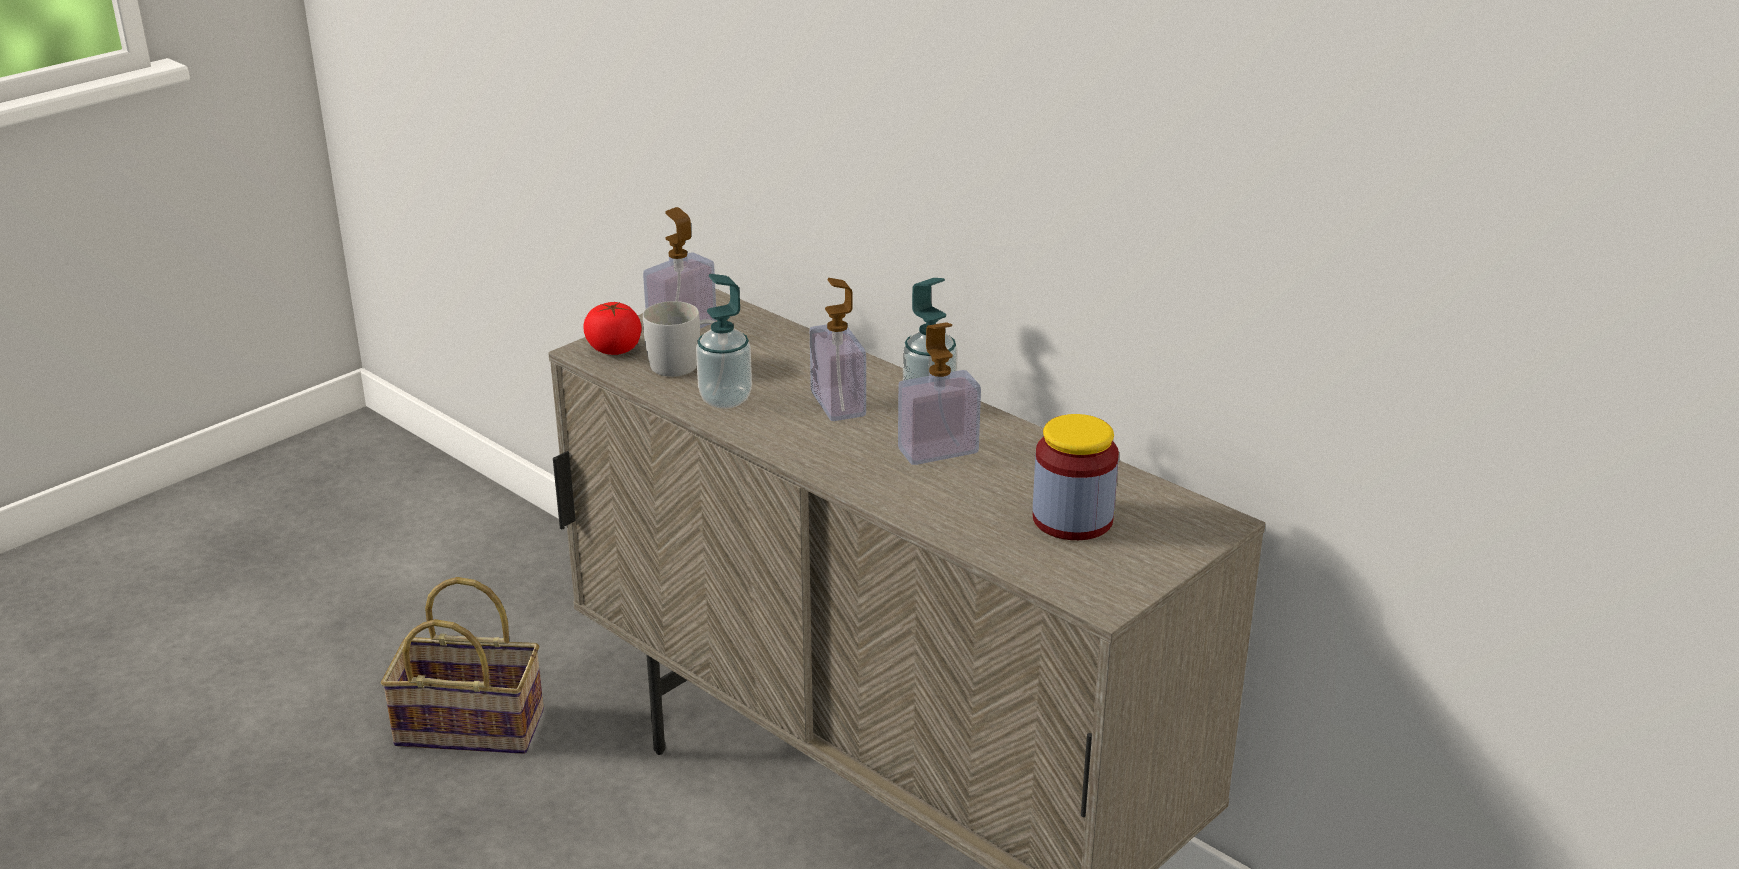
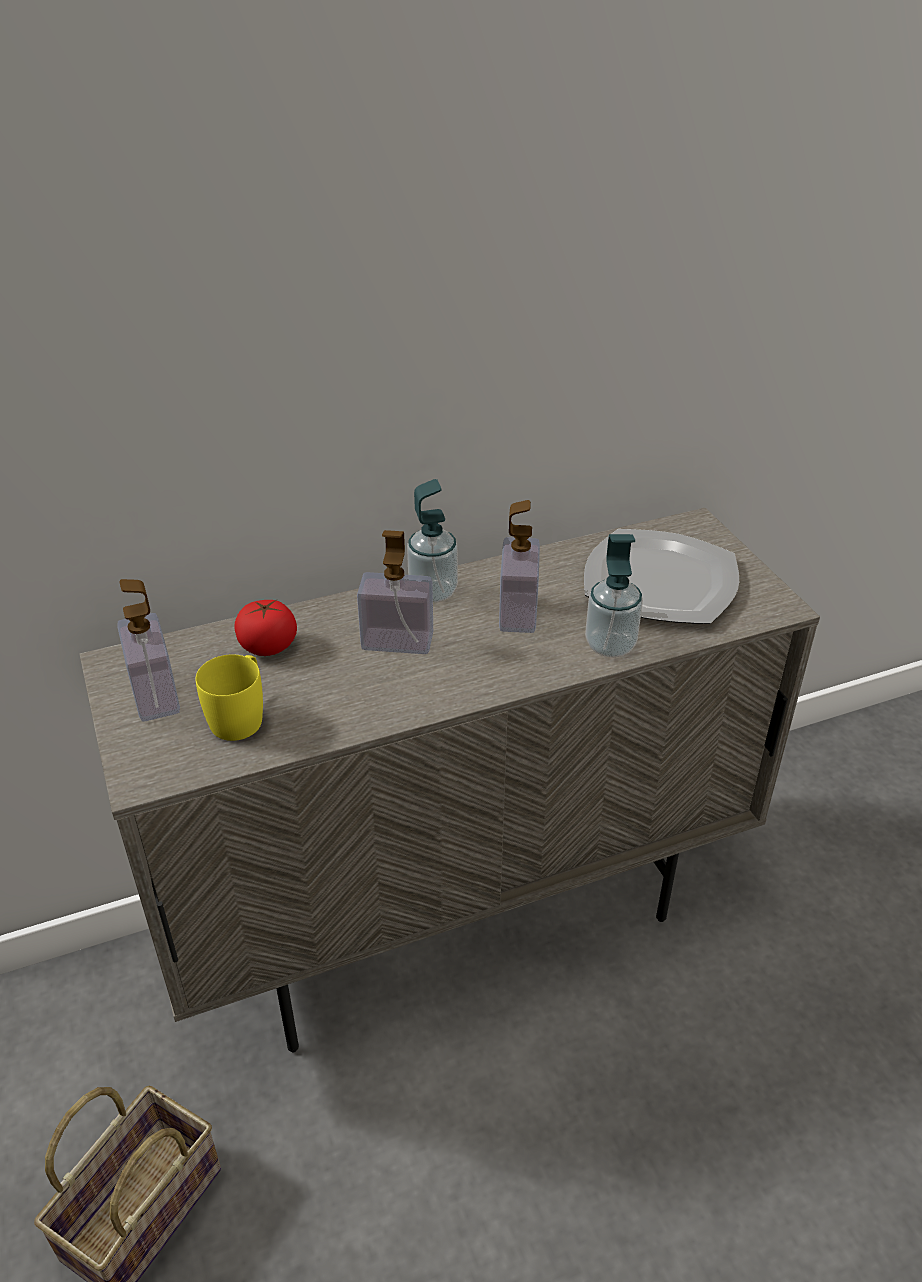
camera: 65 degrees left, 10 degrees up
tomato [584,302,642,355] -> tomato moved to [234,600,297,656]
white mug [643,301,715,377] -> yellow mug [196,654,263,741]
soap dispenser [696,274,752,409] -> soap dispenser moved to [585,534,643,658]
jar [1033,414,1119,540] -> plate [584,529,739,624]

